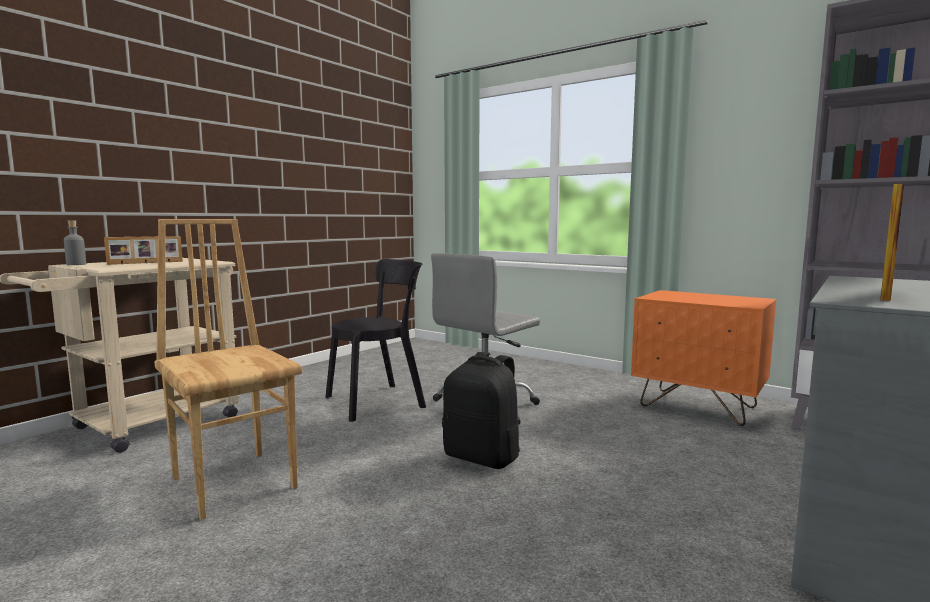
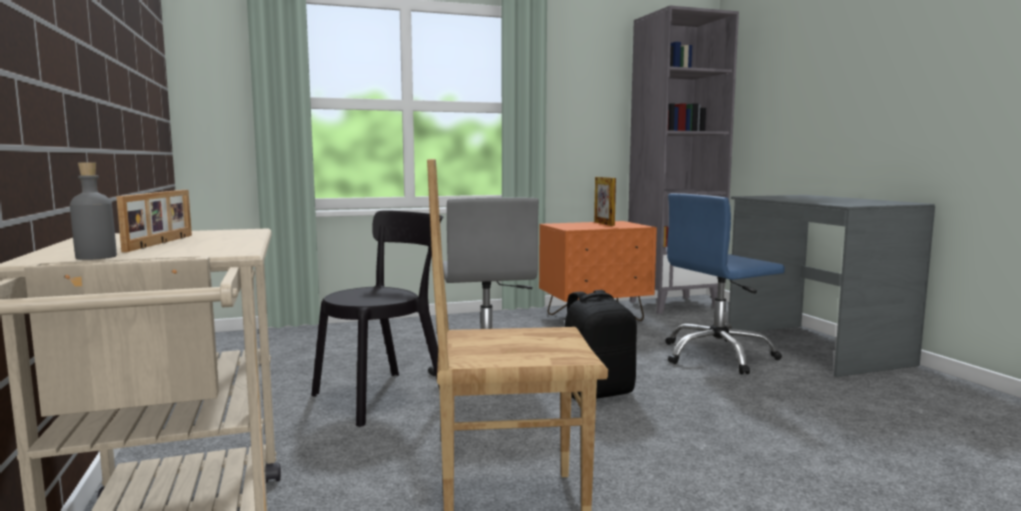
camera: 55 degrees left, 0 degrees up
black chair [325,259,426,422] -> black chair turned 45 degrees clockwise [311,210,444,427]
picture frame [880,184,904,301] -> picture frame moved to [594,177,616,226]
none -> blue office chair [666,193,785,375]

